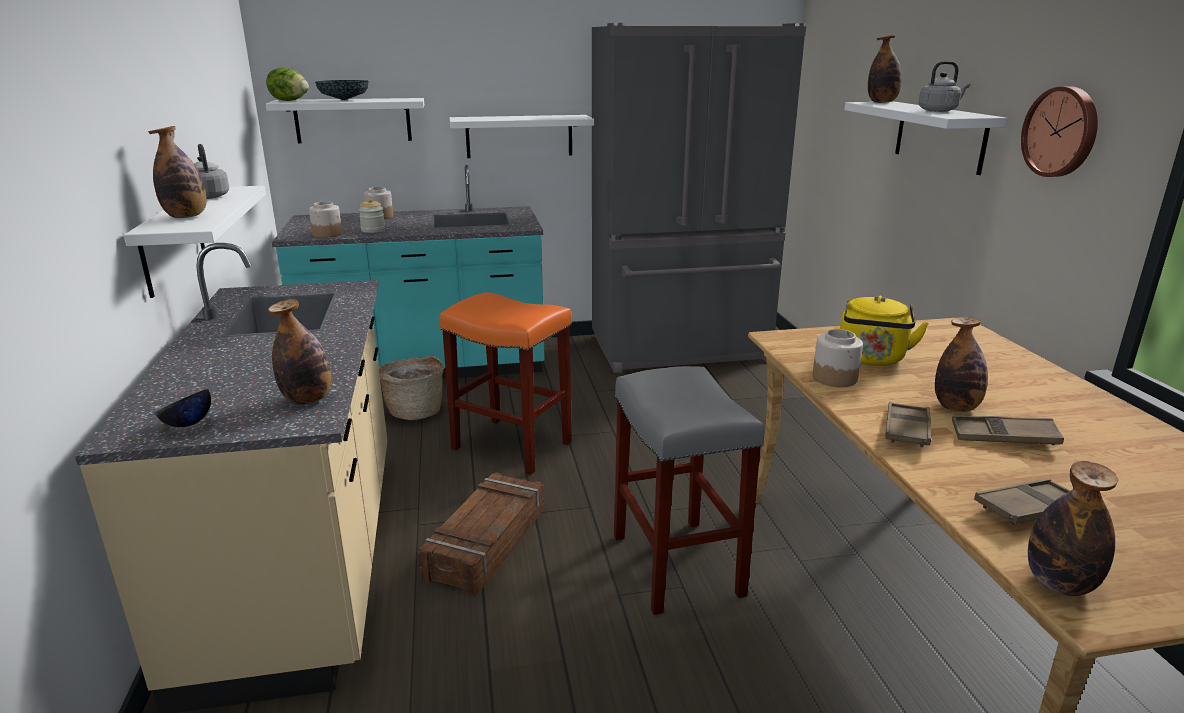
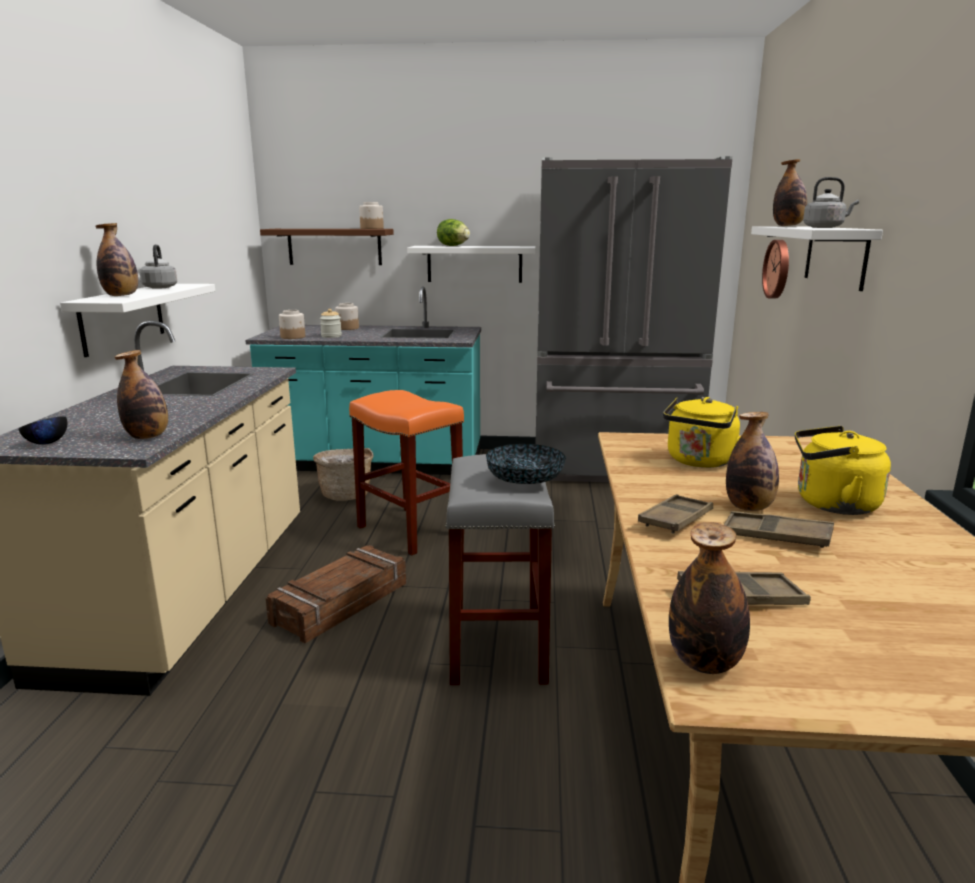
camera: 15 degrees right, 5 degrees down
lettuce [266,68,309,101] -> lettuce moved to [437,219,470,246]
white shelf [266,98,424,143] -> brown shelf [260,229,394,265]
bowl [315,80,368,100] -> bowl moved to [486,444,566,484]
jar [813,329,863,387] -> jar moved to [359,202,384,229]
wall clock [1021,86,1098,177] -> wall clock moved to [762,240,789,299]
none -> yellow kettle [795,426,891,515]

